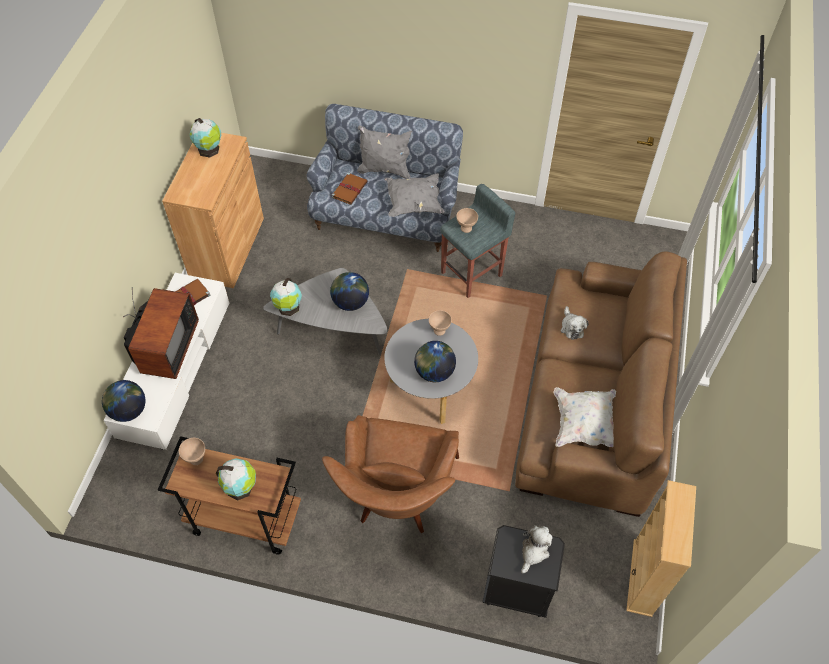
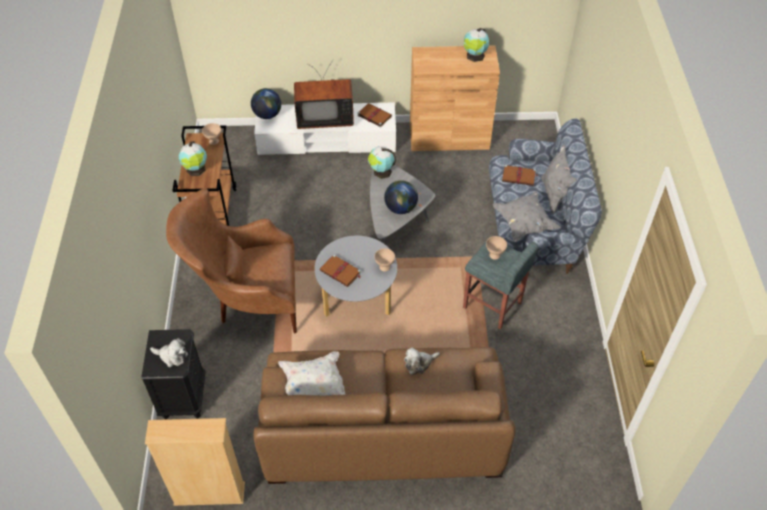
camera: 75 degrees right, 5 degrees down
globe [414,341,456,382] -> brown book [320,254,361,287]

